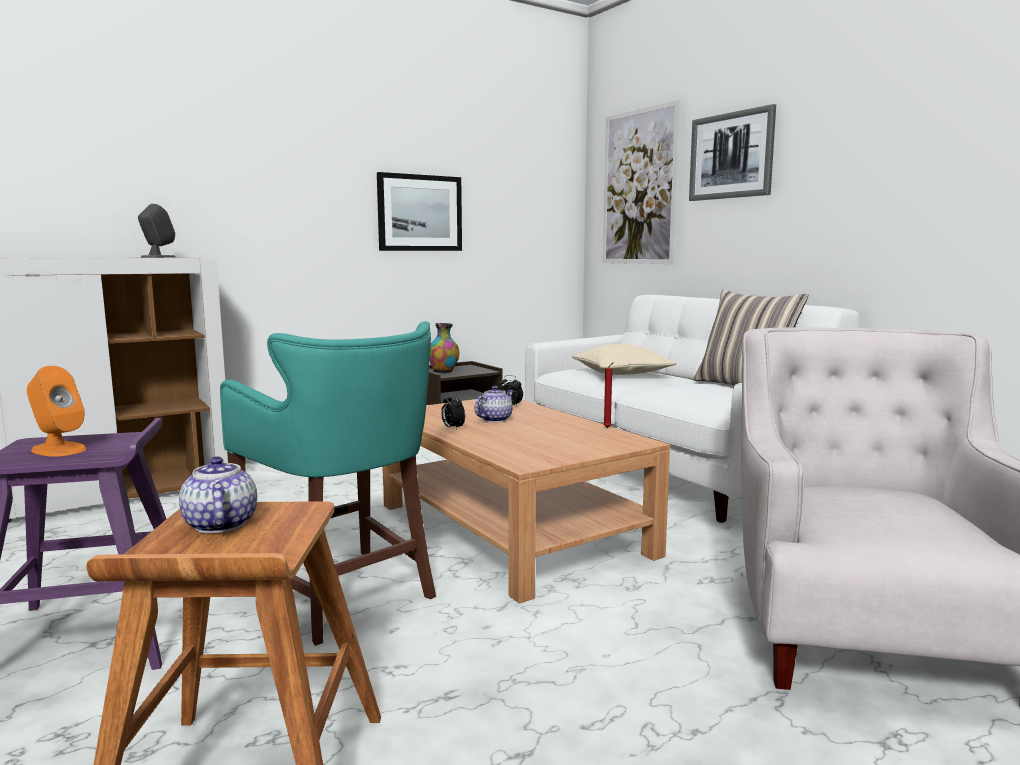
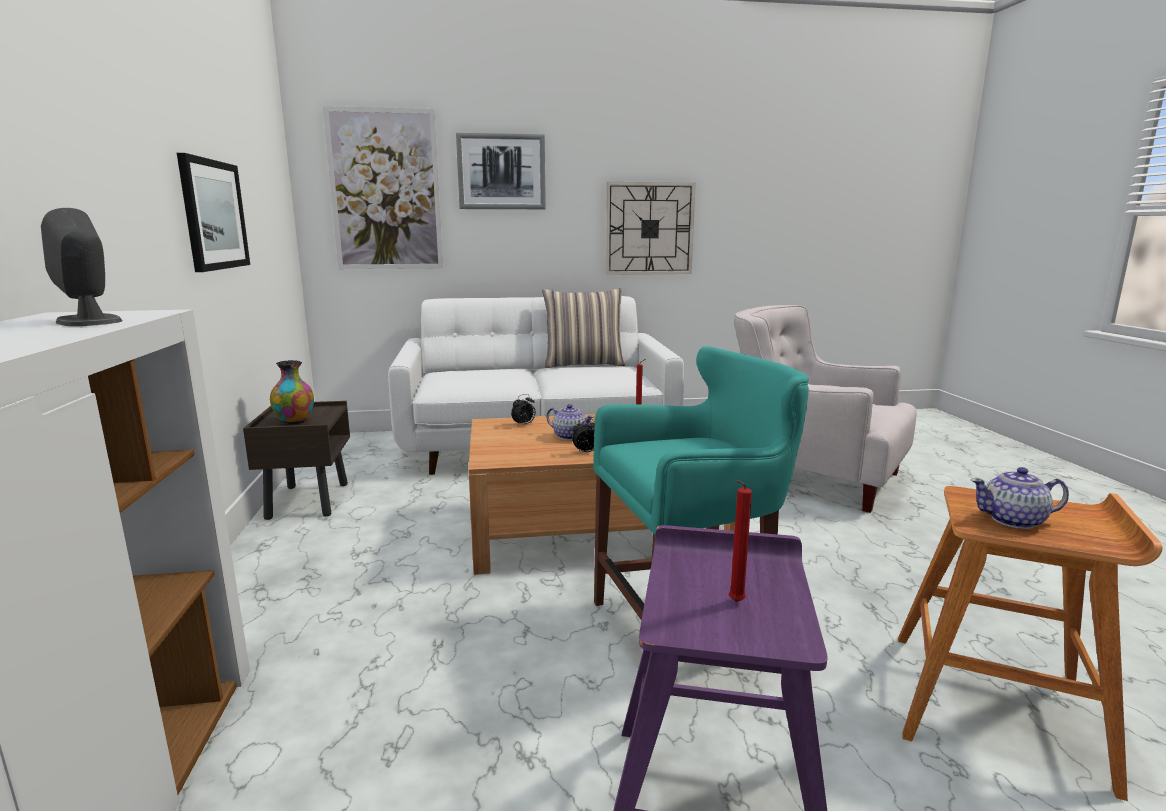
camera: 65 degrees left, 5 degrees up
orange speaker [27,366,87,457] -> red candle [729,480,752,602]
teapot [474,386,514,422] -> teapot turned 150 degrees clockwise [547,404,594,440]
beige pillow [572,344,677,375] -> none
none -> wall clock [606,182,696,275]

